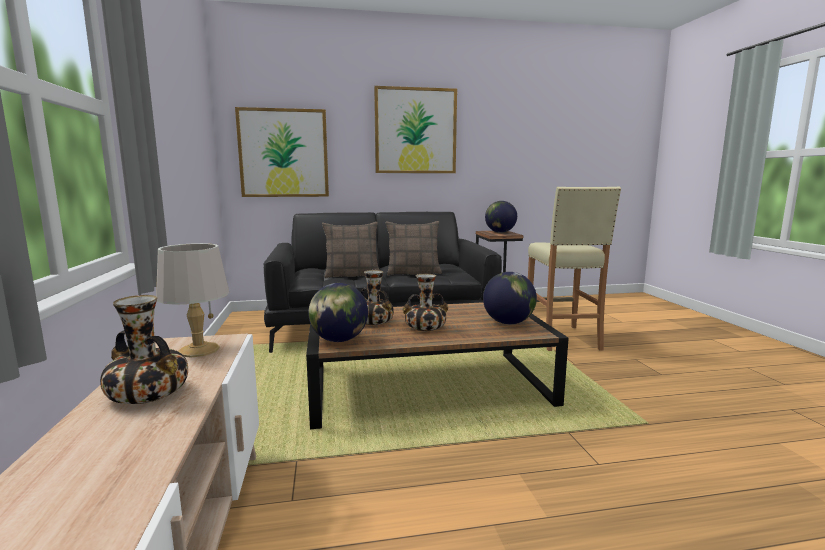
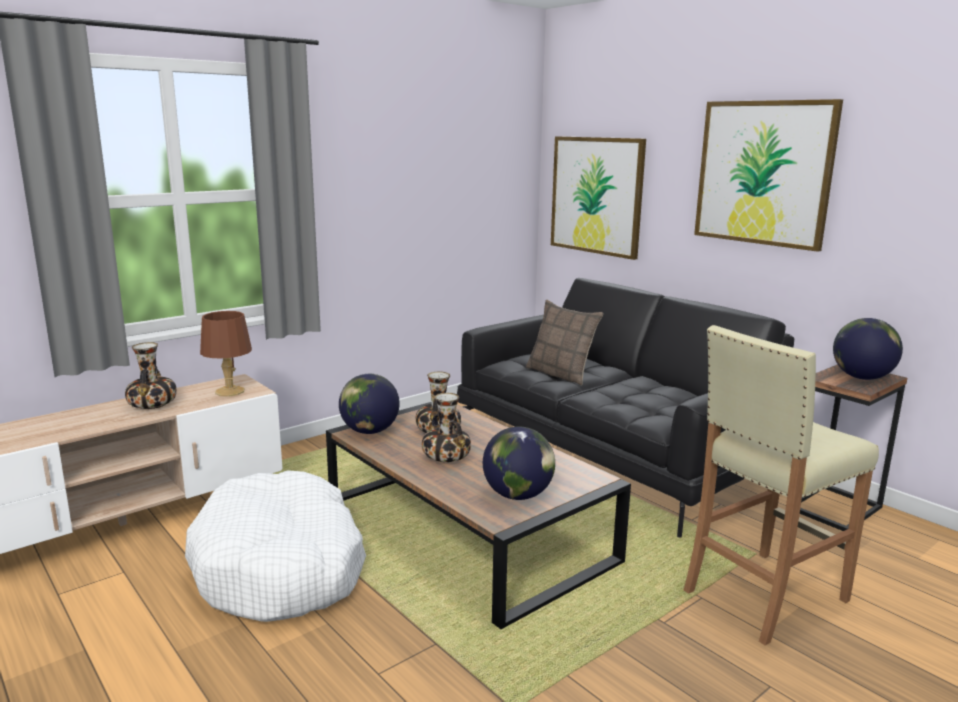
camera: 60 degrees right, 5 degrees up
grey table lamp [156,243,229,358] -> brown table lamp [200,311,252,397]
pillow [386,221,442,275] -> none
none -> white dog bed [185,470,366,622]

